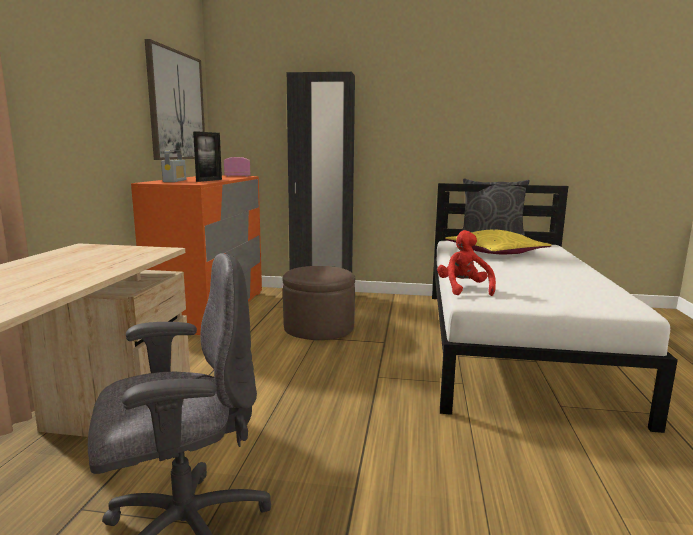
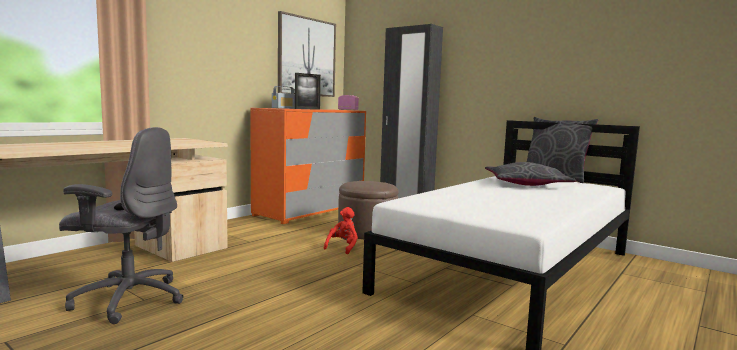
camera: 30 degrees right, 5 degrees down
red plush toy [437,230,496,296] -> red plush toy moved to [324,207,358,254]
yellow pillow [445,230,552,254] -> grey pillow [485,162,576,186]

